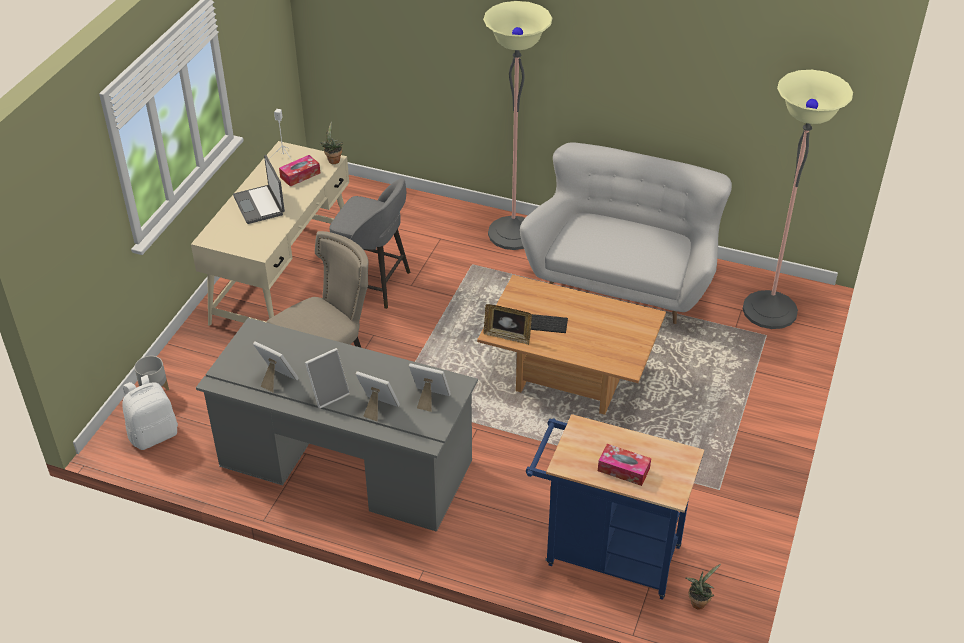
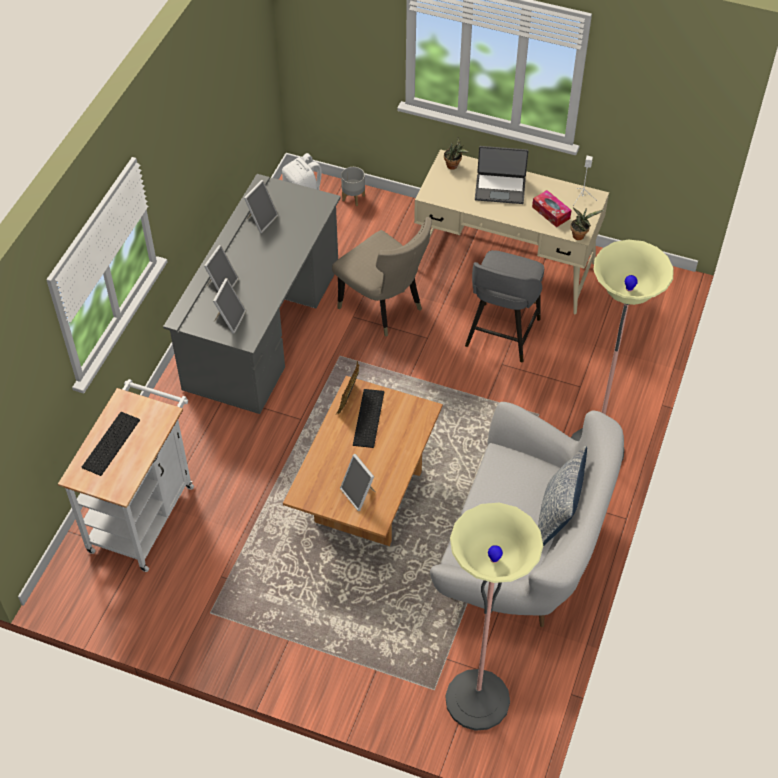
camera: 90 degrees right, 10 degrees up
laptop [233,155,285,224] -> laptop turned 150 degrees counterclockwise [475,146,528,204]
picture frame [305,348,350,409] -> picture frame moved to [340,454,376,511]
blue cart [526,414,704,600] -> white cart [58,379,194,572]
tissue box [598,444,651,486] -> keyboard [82,412,140,476]
potted plant [685,564,721,610] -> potted plant moved to [444,137,468,170]
none -> pillow [538,446,587,546]

